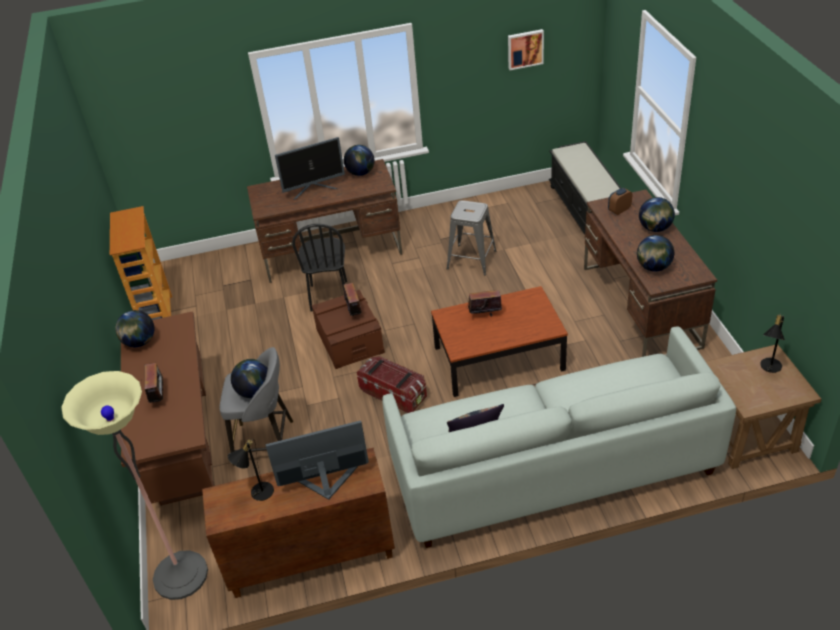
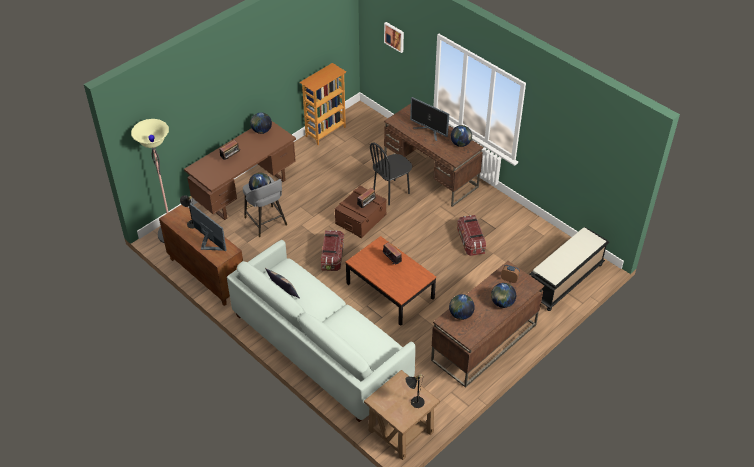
camera: 55 degrees right, 5 degrees up
grey stool [447,200,496,275] -> storage box [457,215,486,256]
picture [508,29,544,70] -> picture moved to [384,22,404,53]

